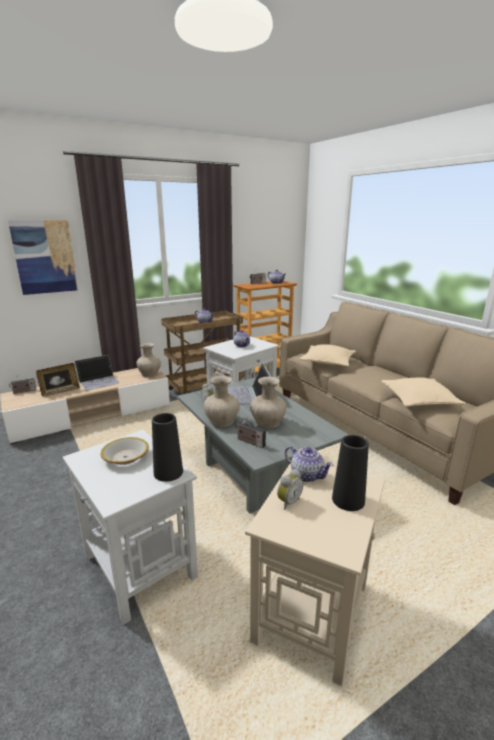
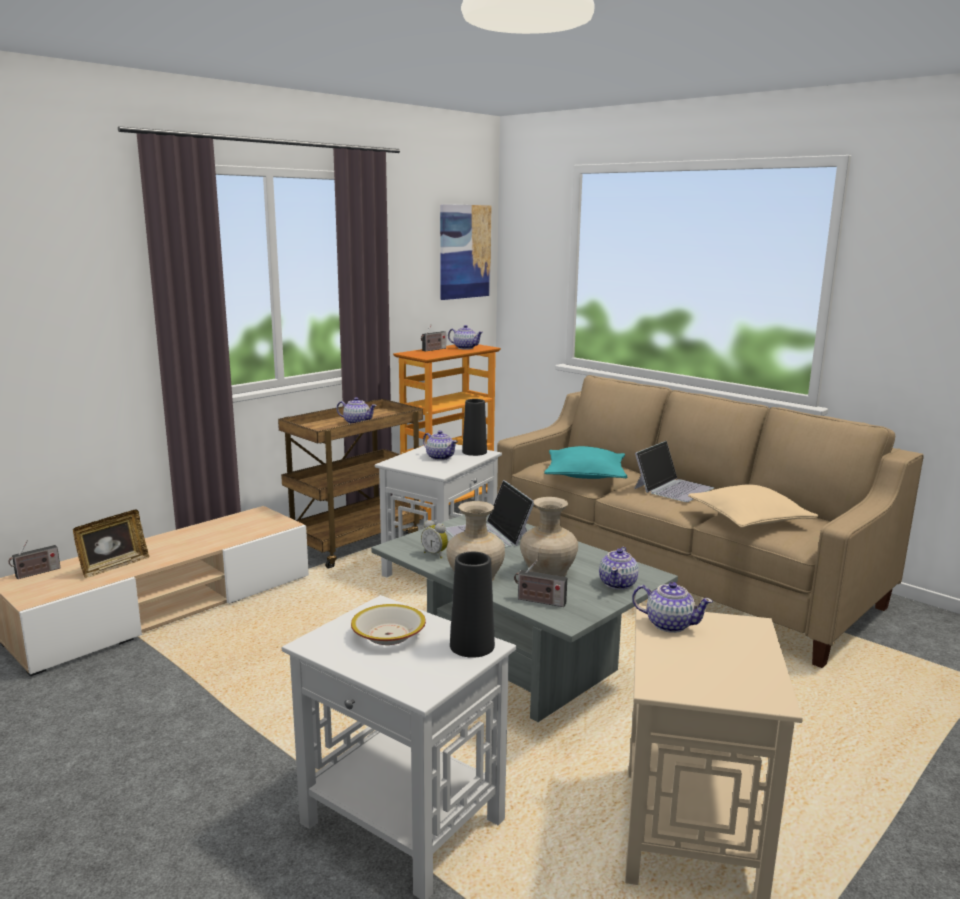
camera: 15 degrees left, 5 degrees down
picture [8,220,78,295] -> picture moved to [440,204,491,300]
laptop [75,355,120,391] -> laptop moved to [634,441,714,502]
beige vase [136,343,161,377] -> none
alarm clock [277,469,303,510] -> none
beige pillow [299,344,356,367] -> turquoise pillow [544,446,628,479]
black vase [332,435,369,511] -> black vase moved to [462,399,487,456]
none -> teapot [599,547,639,590]

